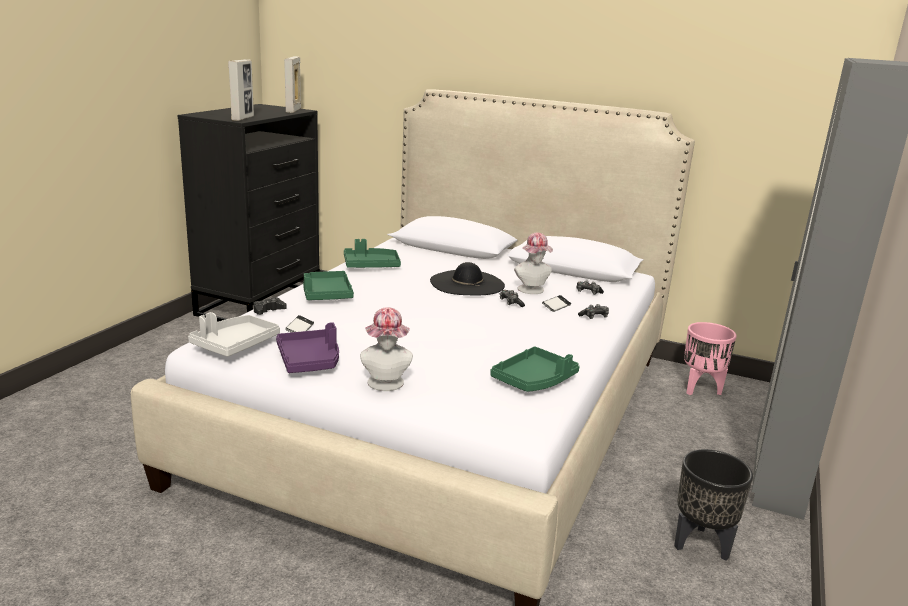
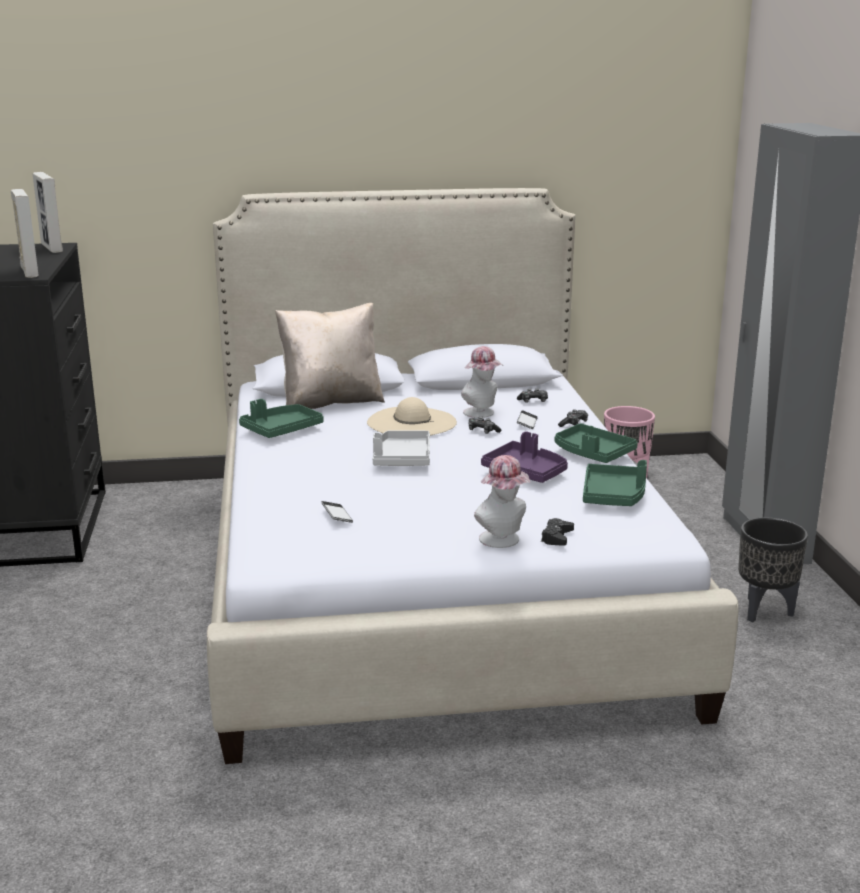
camera: 30 degrees left, 0 degrees up
grey tray [188,312,280,357] -> grey tray moved to [373,431,430,466]
black game controller [253,297,287,315] -> black game controller moved to [541,518,574,546]
purple tray [276,322,339,373] -> purple tray moved to [481,431,568,483]
green tray [303,271,354,300] -> green tray moved to [555,423,638,463]
black hat [430,262,505,295] -> beige hat [367,397,457,436]
none -> beige pillow [275,303,385,409]

